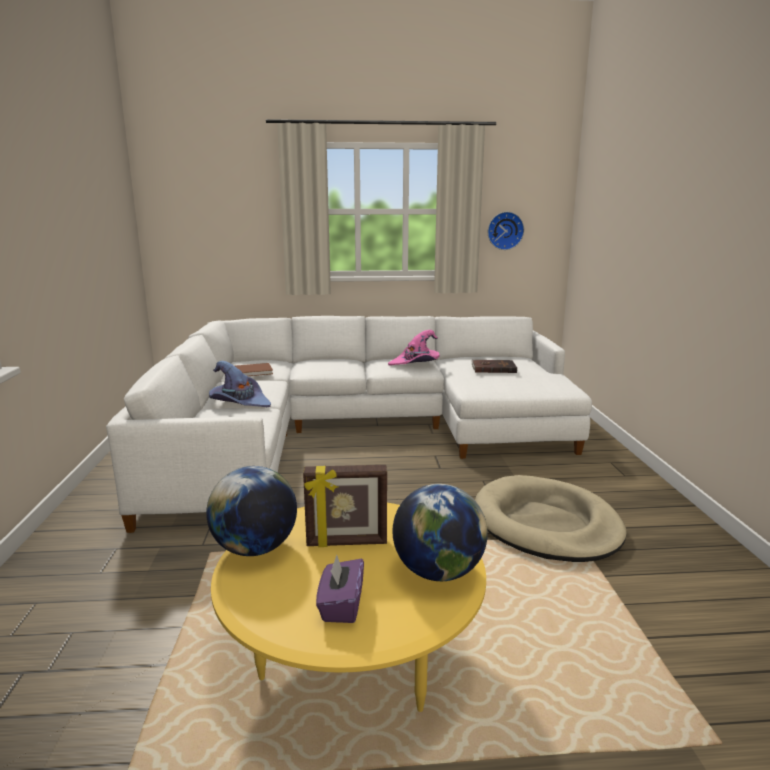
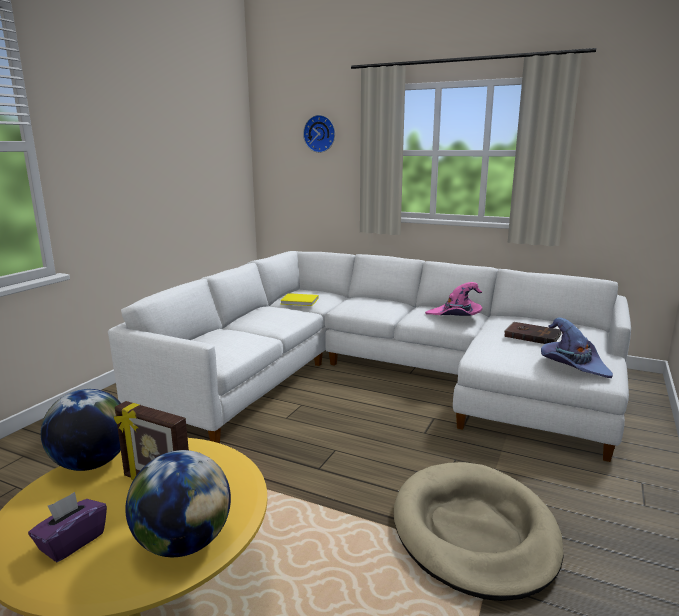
camera: 30 degrees right, 0 degrees up
purple hat [209,361,271,407] -> purple hat moved to [541,317,613,378]
brown book [235,363,273,376] -> yellow book [280,293,319,306]
wall clock [488,212,524,250] -> wall clock moved to [303,115,335,153]

